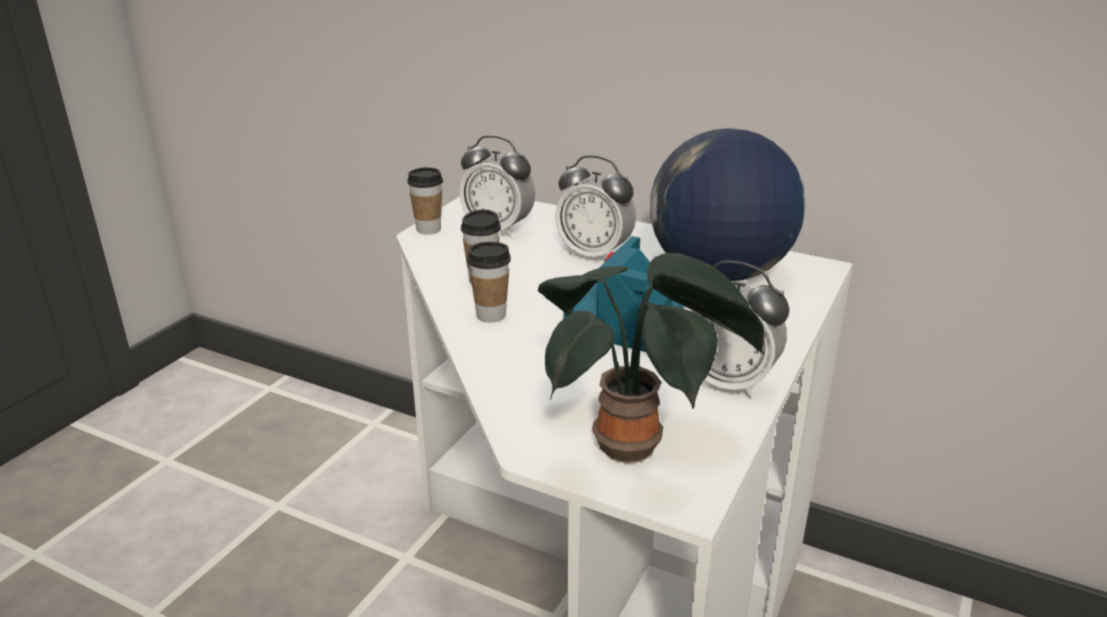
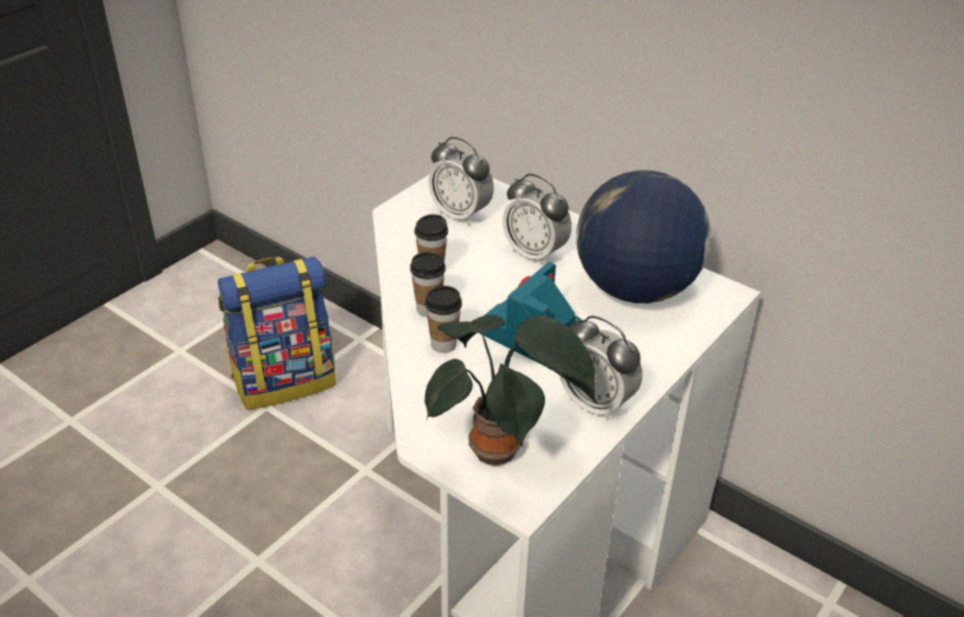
camera: 10 degrees right, 10 degrees up
cup [407,167,443,235] -> cup moved to [425,286,462,353]
none -> backpack [218,256,336,410]

